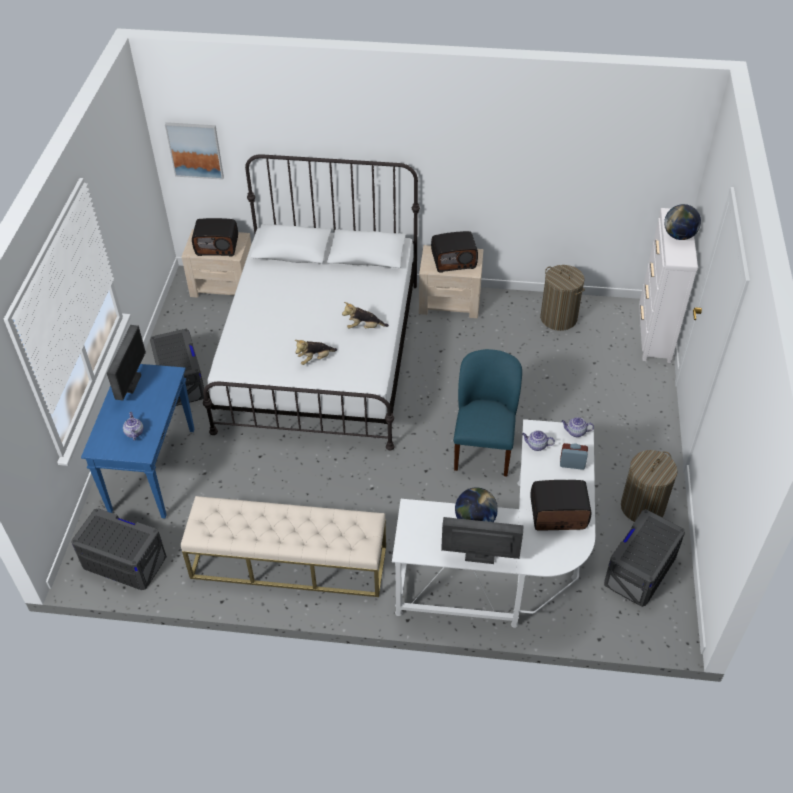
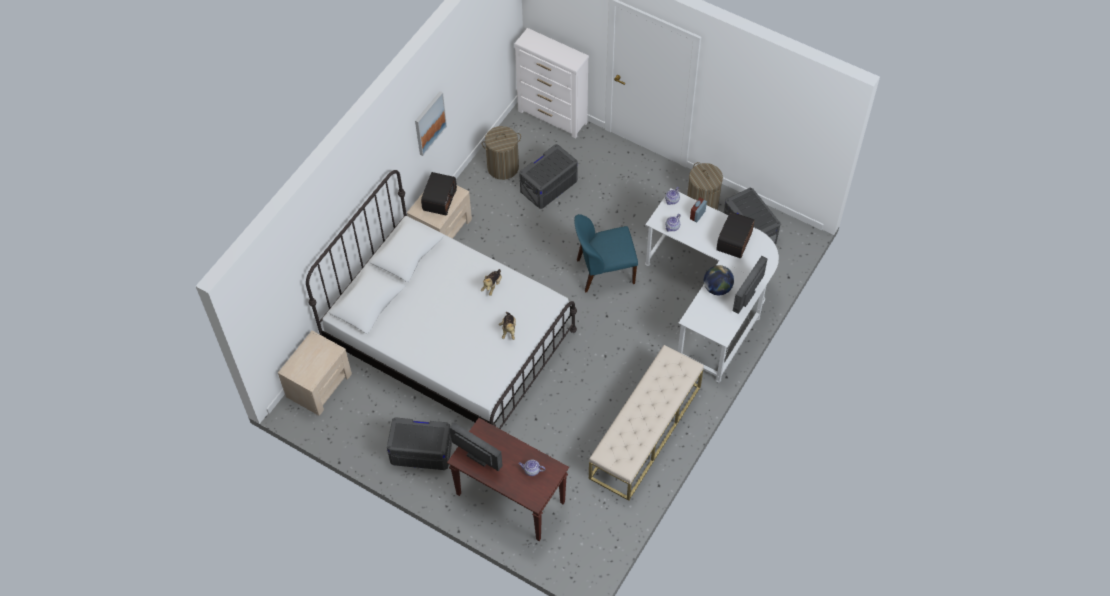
camera: 65 degrees left, 10 degrees up
grey storage box [71,508,167,590] -> grey storage box moved to [519,144,578,209]
blue console table [81,364,194,518] -> brown console table [447,418,569,541]
picture [165,122,224,180] -> picture moved to [415,91,447,156]
radio [192,218,238,256] -> none
blue chair [454,349,522,477] -> blue chair turned 45 degrees counterclockwise [574,214,638,292]
globe [664,204,701,240] -> none

